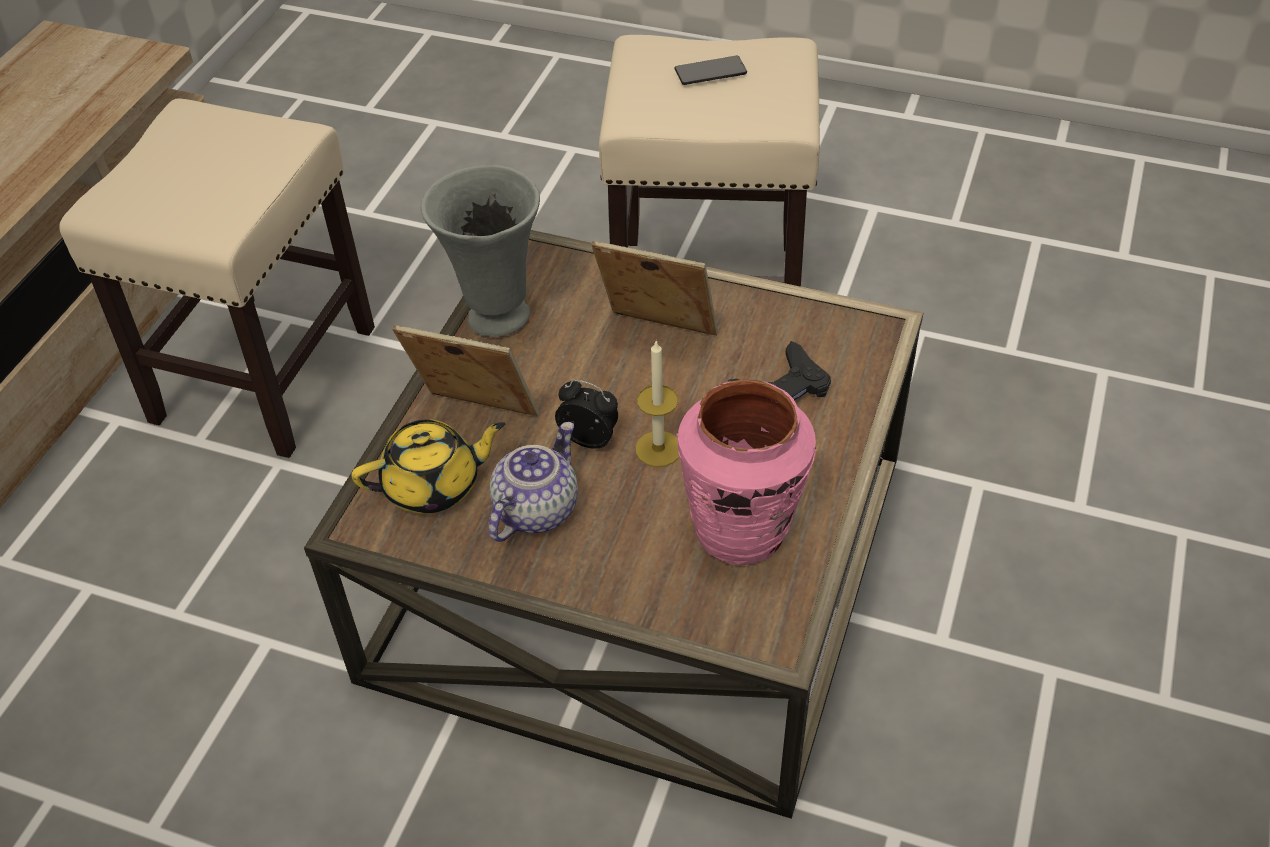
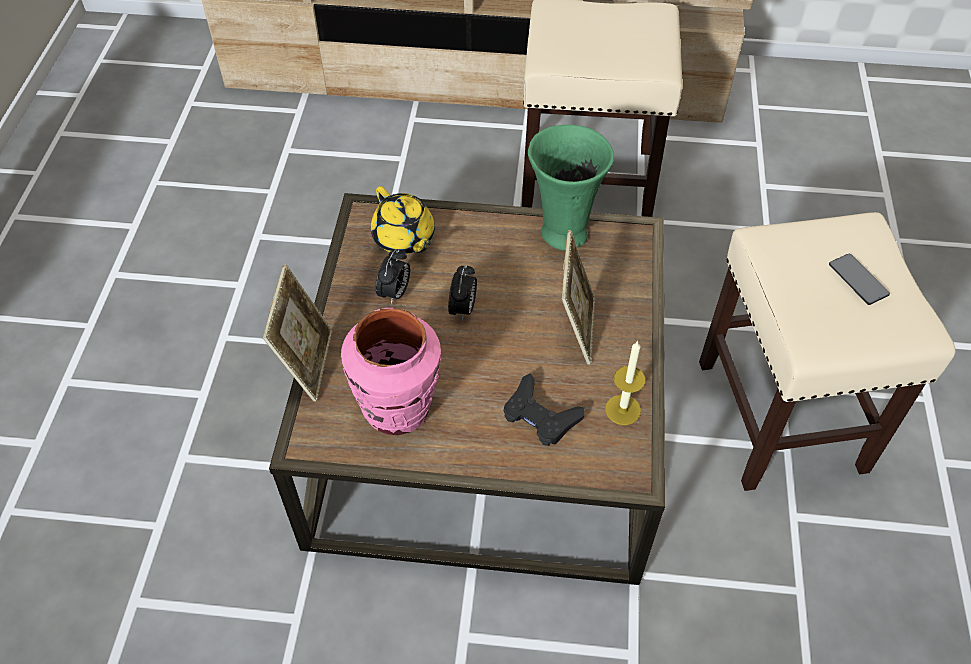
camera: 75 degrees right, 5 degrees up
picture frame [392,325,539,416] -> picture frame moved to [263,264,332,401]
grey vase [421,165,540,337] -> green vase [528,124,614,250]
teapot [488,422,578,542] -> alarm clock [376,249,410,304]
candle [635,341,679,467] -> candle moved to [605,341,645,425]

